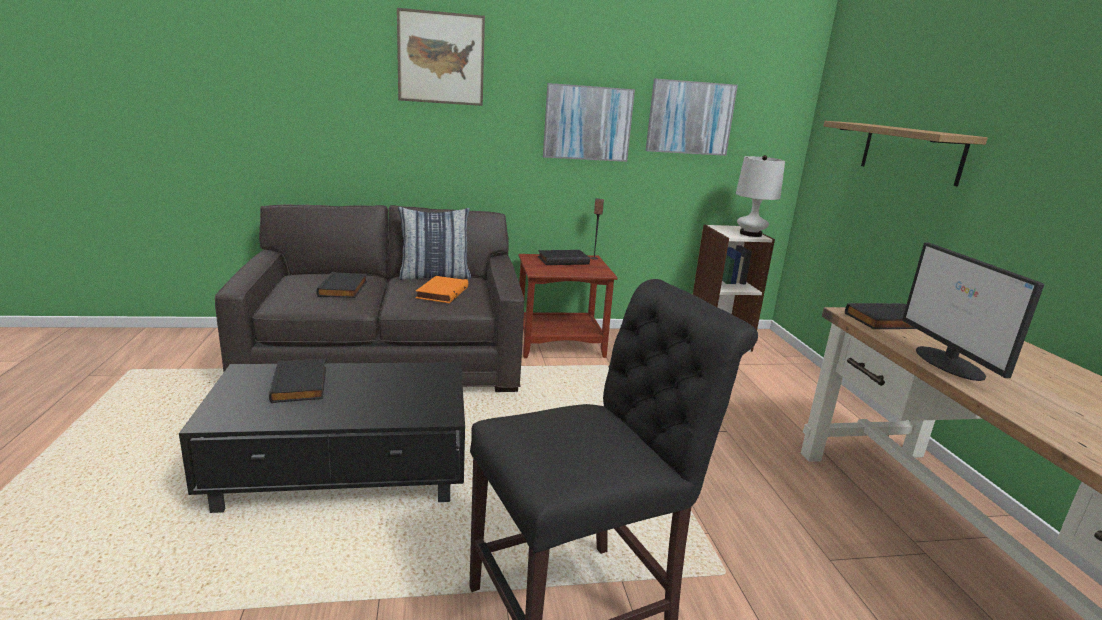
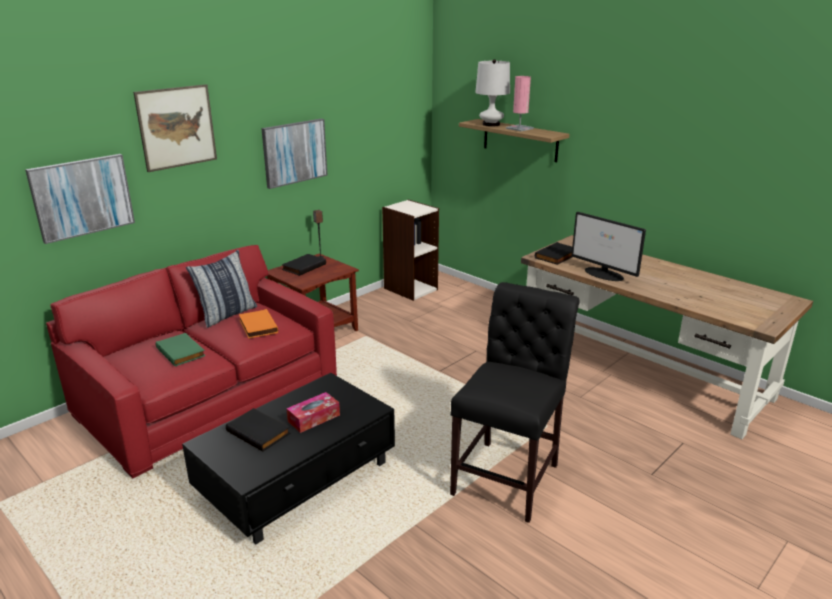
camera: 35 degrees left, 5 degrees up
grey sofa [215,204,524,392] -> red sofa [46,245,337,478]
black book [316,272,367,298] -> green book [156,333,205,367]
picture [645,78,738,156] -> picture moved to [25,154,135,244]
white table lamp [736,155,785,237] -> white table lamp moved to [475,59,510,127]
none -> tissue box [286,392,340,433]
none -> pink table lamp [506,76,534,131]

